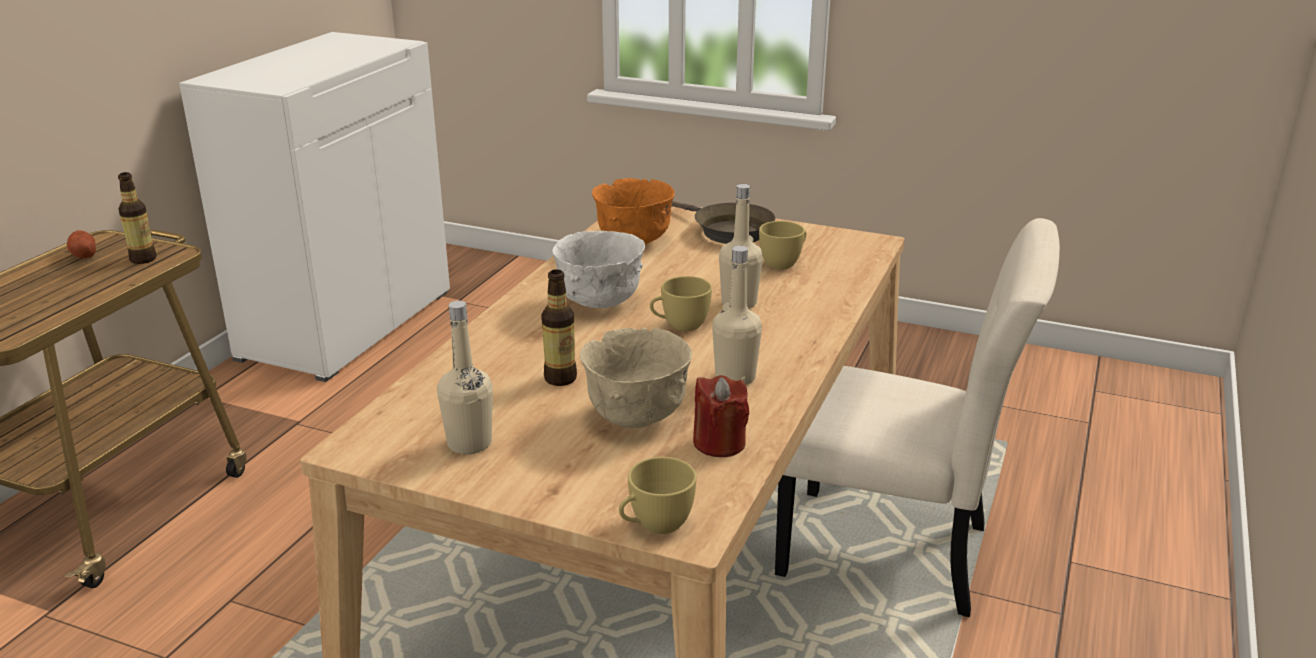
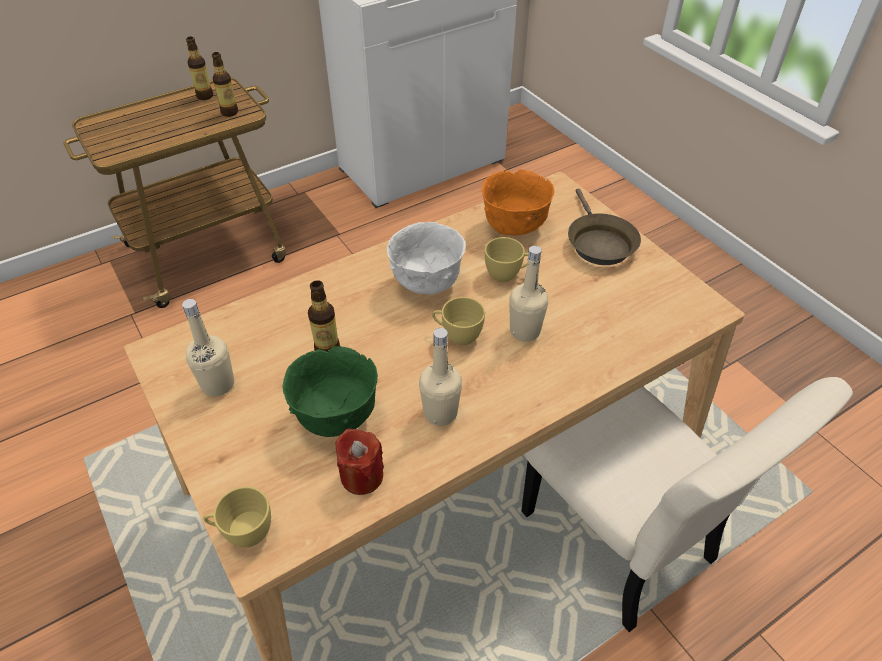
camera: 35 degrees right, 20 degrees up
potato [67,230,96,259] -> bottle [186,37,213,100]
beige bowl [580,328,692,428] -> green bowl [282,346,378,437]
yellow cup [759,221,807,270] -> yellow cup moved to [485,237,528,282]

